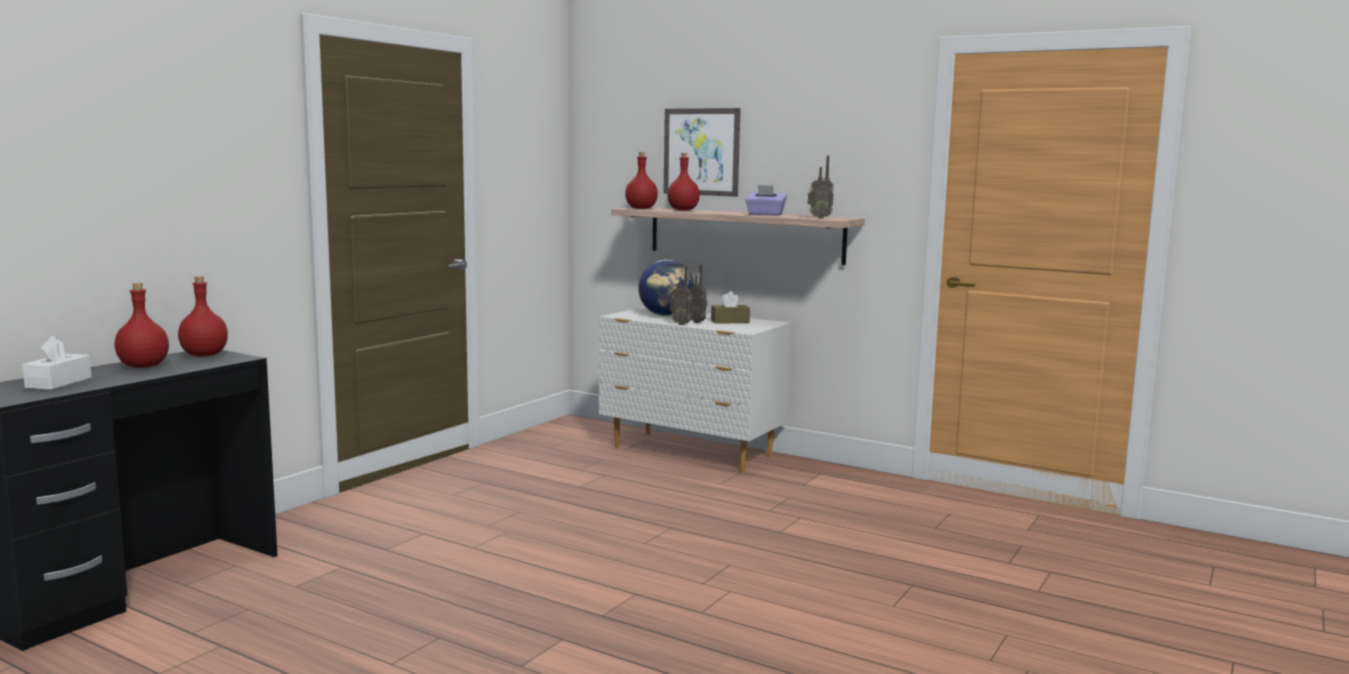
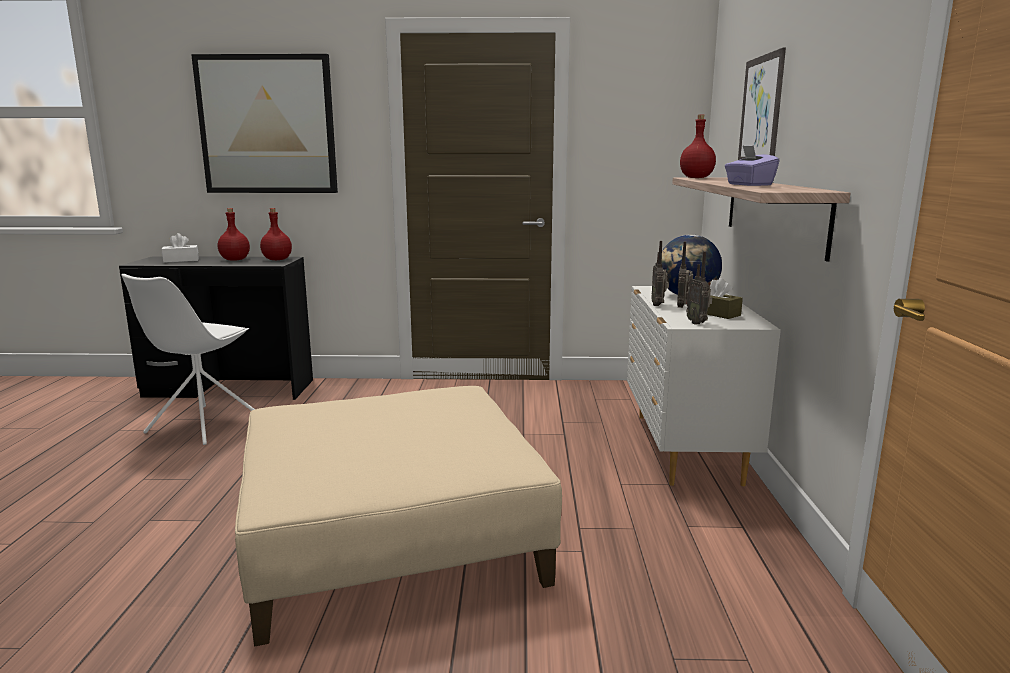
camera: 60 degrees right, 5 degrees up
red bottle [667,153,700,210] -> none
radio [807,155,834,219] -> radio moved to [686,251,712,325]
none -> white chair [121,274,255,445]
none -> picture [191,54,338,193]
none -> beige ottoman [235,386,562,646]

